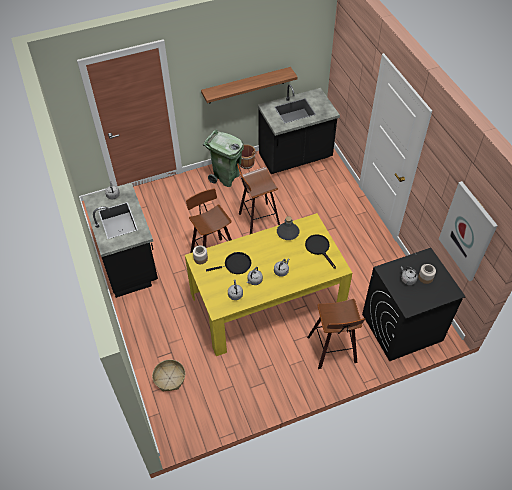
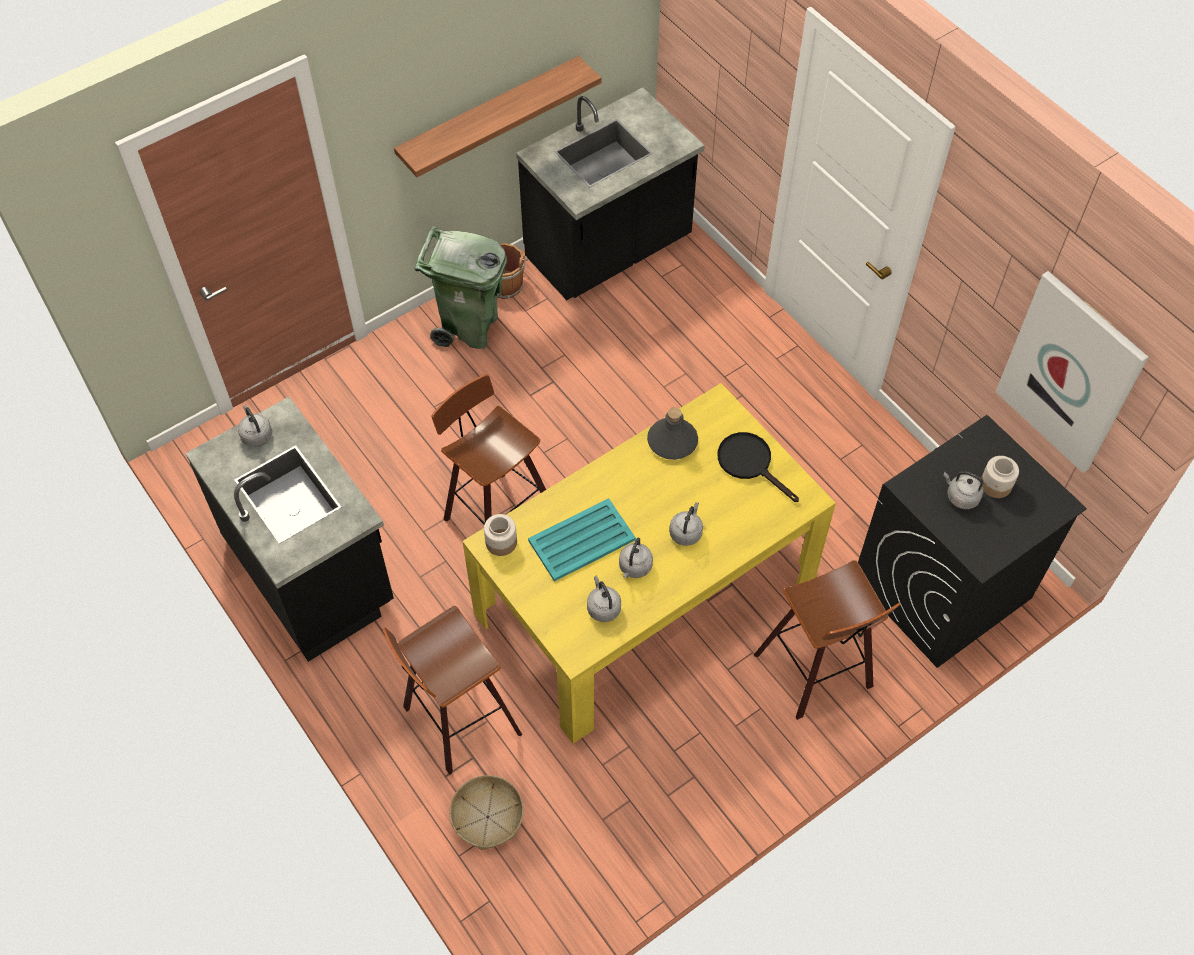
camera: 15 degrees left, 5 degrees up
black frying pan [206,252,251,274] -> turquoise tray [528,498,636,581]
stool [237,164,280,234] -> stool moved to [383,606,522,775]

